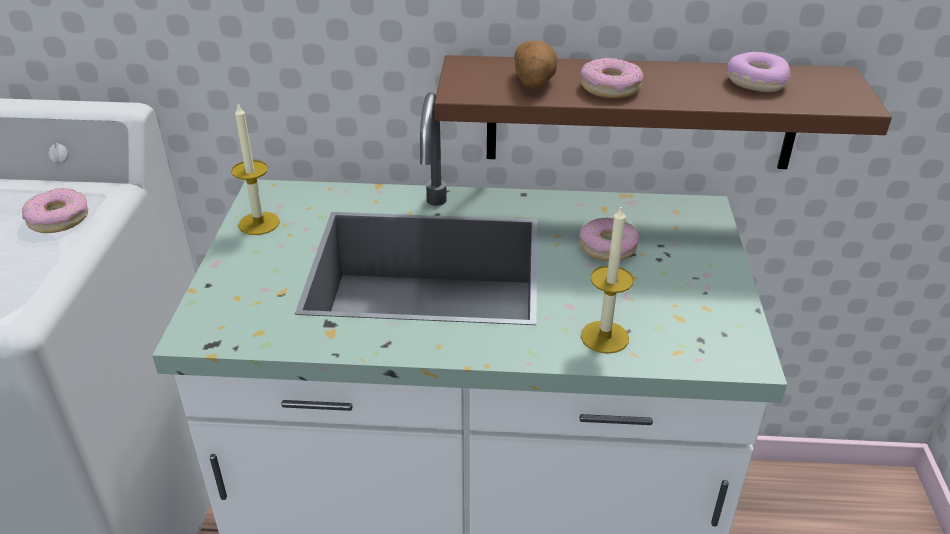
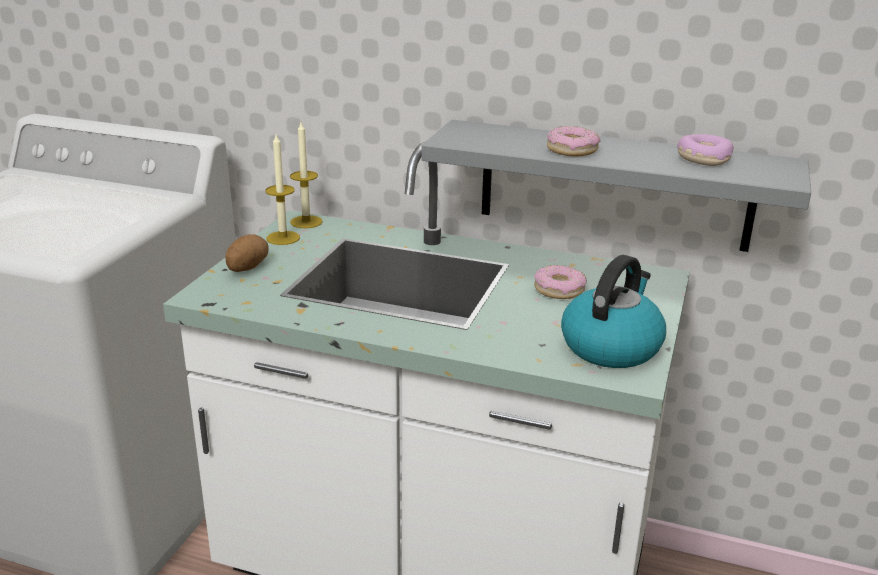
camera: 15 degrees right, 10 degrees down
donut [22,188,88,233] -> none
brown shelf [434,55,892,169] -> grey shelf [421,120,811,252]
potato [514,40,558,89] -> potato moved to [225,234,269,272]
candle [581,207,634,354] -> candle moved to [290,122,323,228]
none -> kettle [561,255,666,368]

